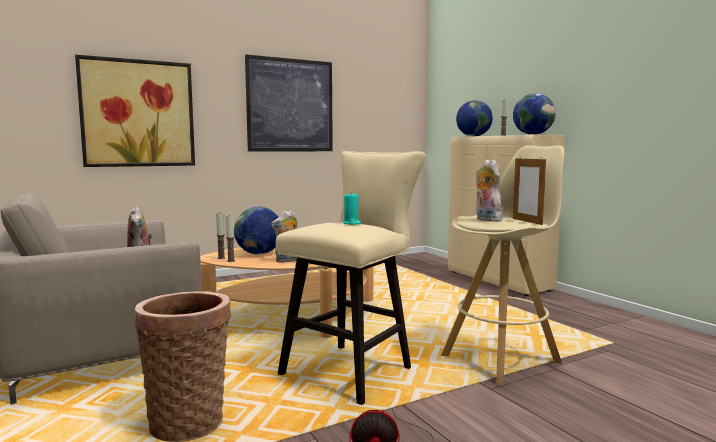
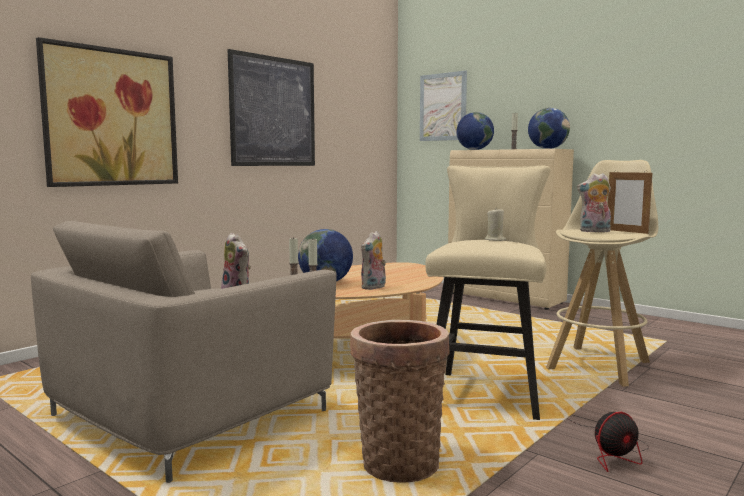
camera: 20 degrees left, 0 degrees up
turquoise candle [343,192,361,225] -> beige candle [485,207,506,241]
plush toy [476,159,503,222] -> plush toy turned 45 degrees counterclockwise [577,173,611,232]
none -> picture [420,71,467,141]

